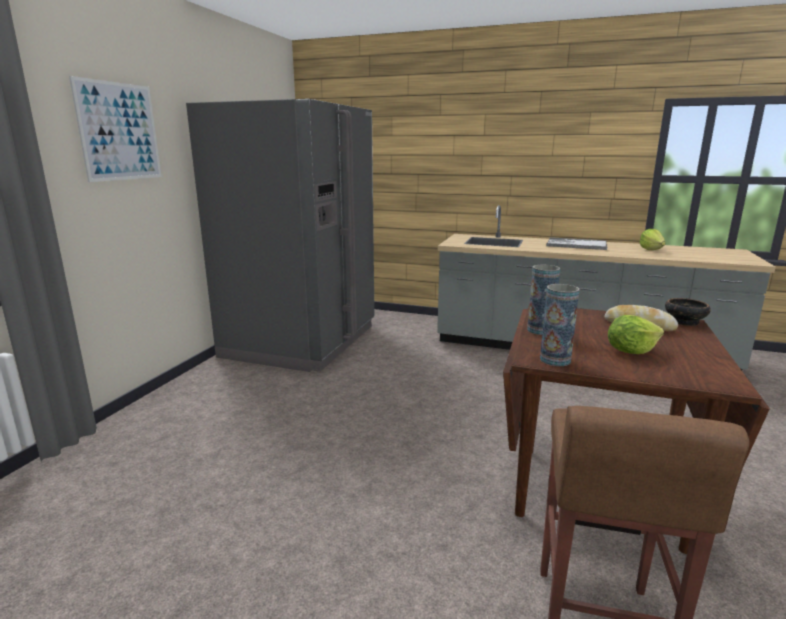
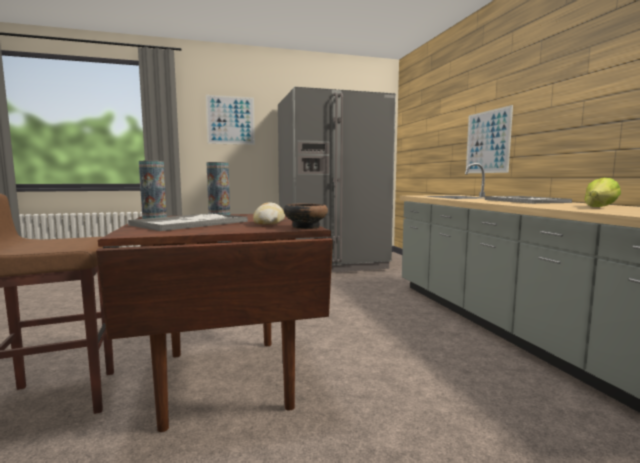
camera: 55 degrees right, 10 degrees down
lettuce [608,315,664,354] -> tray [128,213,248,231]
none -> picture [466,105,513,173]

